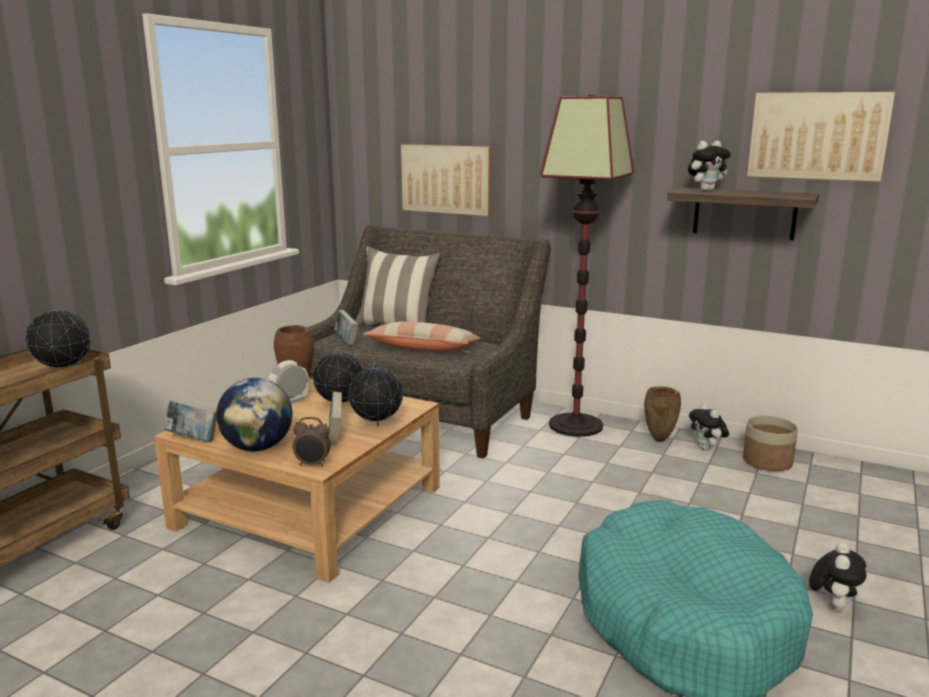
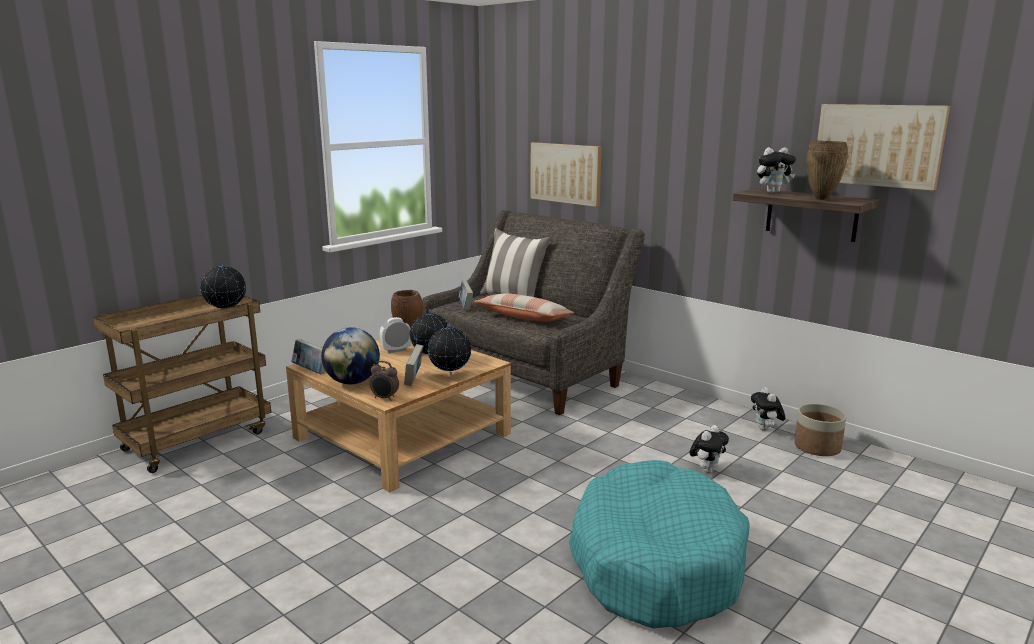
camera: 15 degrees right, 0 degrees up
floor lamp [540,95,634,437] -> none
brown vase [644,386,681,442] -> brown vase moved to [806,140,848,200]
plush toy [809,542,866,611] -> plush toy moved to [689,425,729,473]

